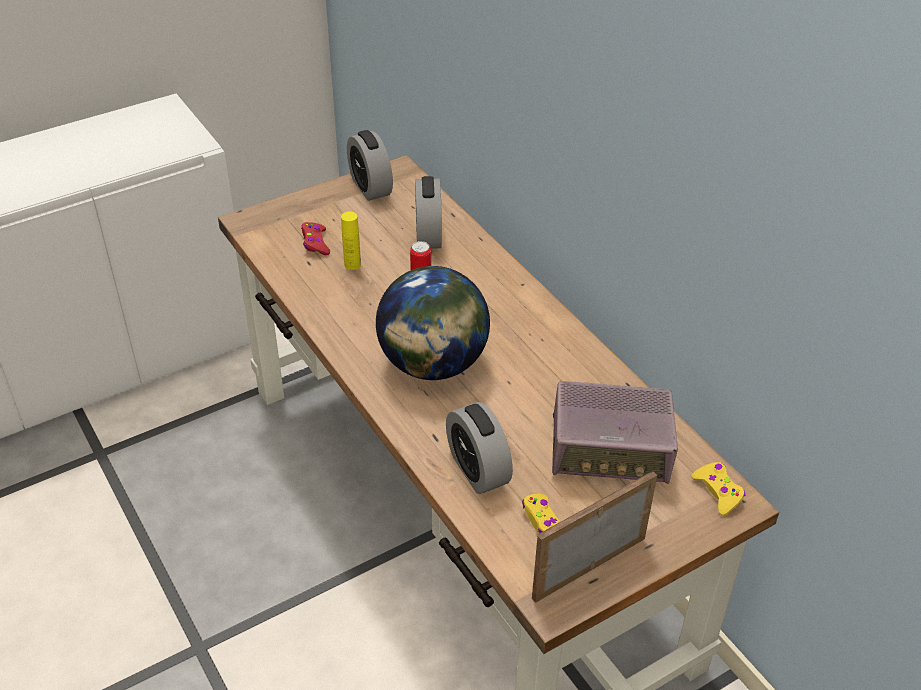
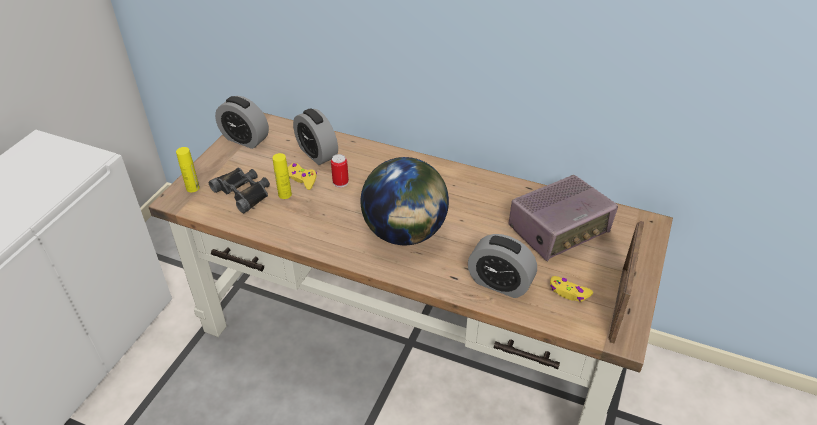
camera: 35 degrees left, 0 degrees up
red game controller [301,222,330,255] -> black binoculars [209,168,270,213]
yellow game controller [692,462,745,516] -> yellow game controller moved to [288,163,317,190]
none -> yellow bottle [176,147,200,192]

